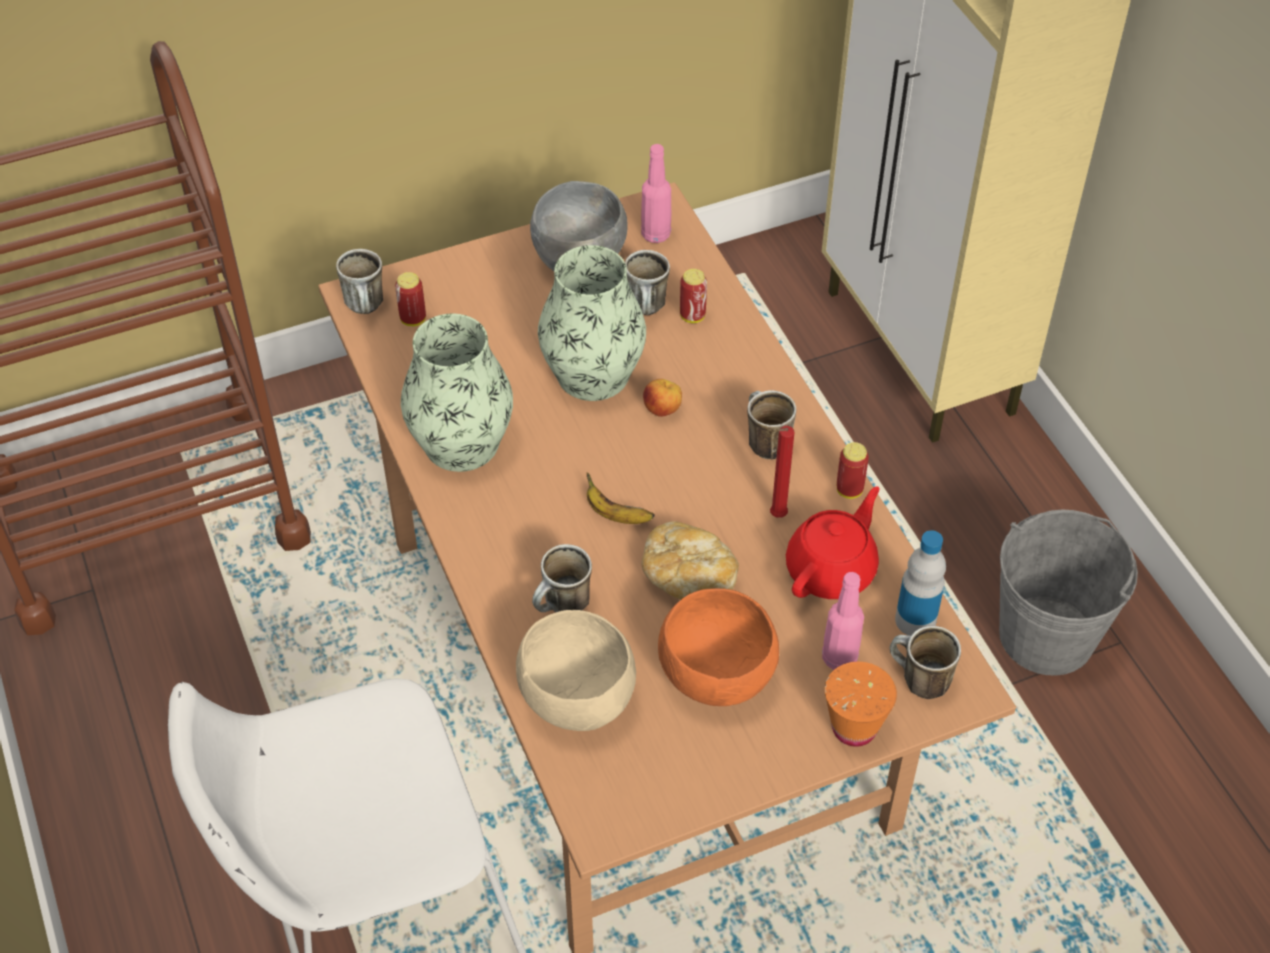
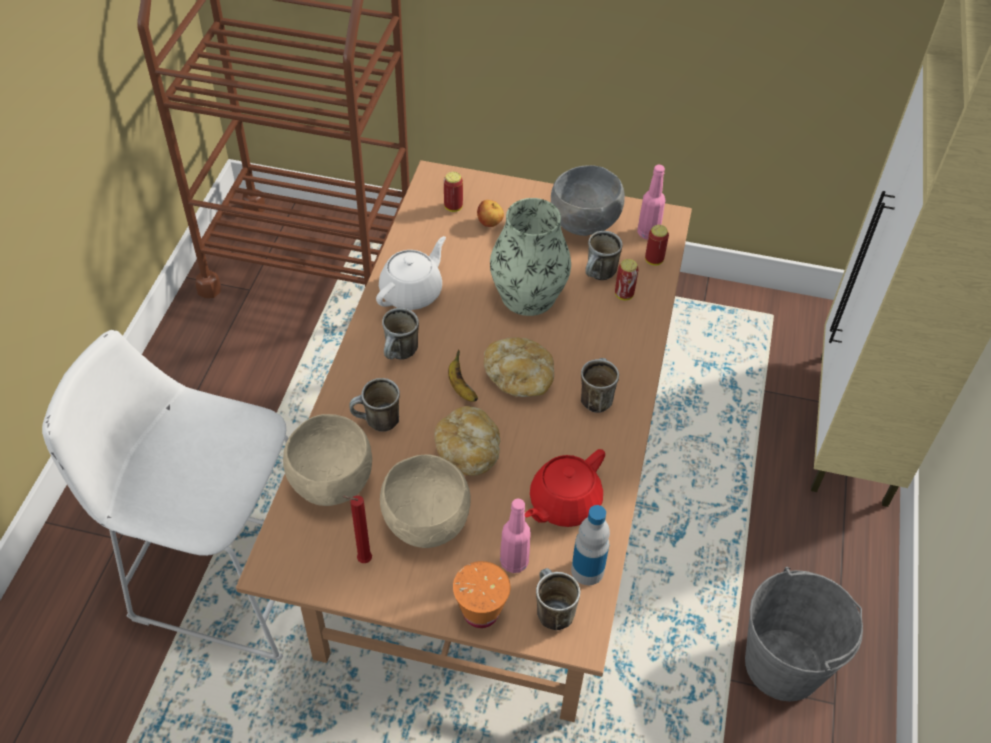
camera: 35 degrees right, 0 degrees up
mug [336,249,383,314] -> mug moved to [382,308,419,360]
vase [401,313,513,472] -> white teapot [376,236,446,310]
apple [643,379,682,417] -> apple moved to [477,200,504,227]
orange bowl [658,588,779,706] -> beige bowl [380,455,471,548]
red candle [770,426,794,518] -> red candle moved to [342,495,372,563]
red teapot [786,486,880,599] -> red teapot turned 150 degrees clockwise [525,449,605,527]
can [837,442,869,499] -> can moved to [645,225,669,266]
none -> bread [484,337,554,397]

